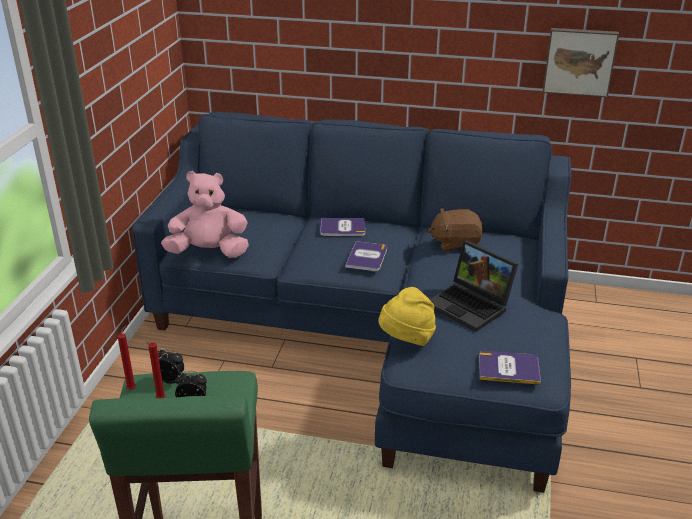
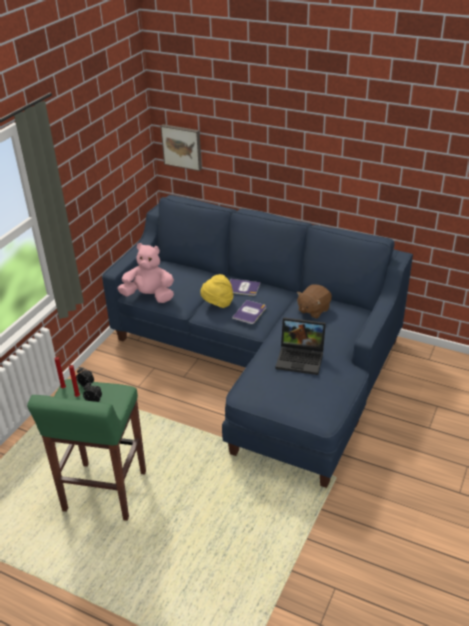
camera: 15 degrees right, 5 degrees up
yellow hat [378,287,436,346] -> yellow hat moved to [200,274,233,308]
brown plush toy [428,208,483,252] -> brown plush toy turned 60 degrees counterclockwise [297,284,332,319]
laptop [429,240,518,332] -> laptop turned 45 degrees counterclockwise [275,317,326,375]
book [479,351,541,385] -> none
picture [543,28,619,97] -> picture moved to [161,124,202,171]

